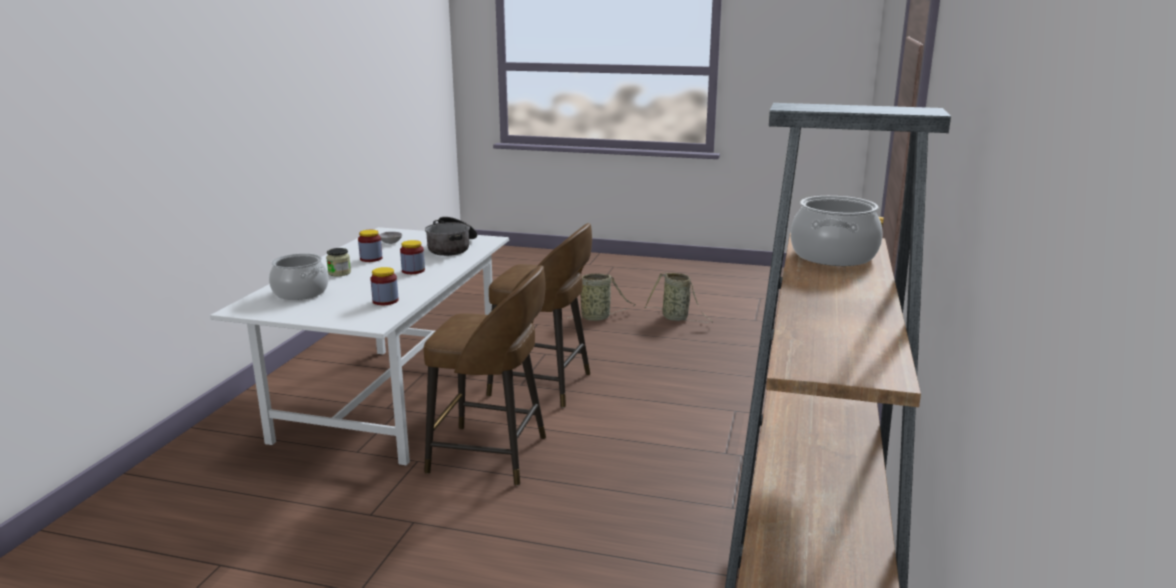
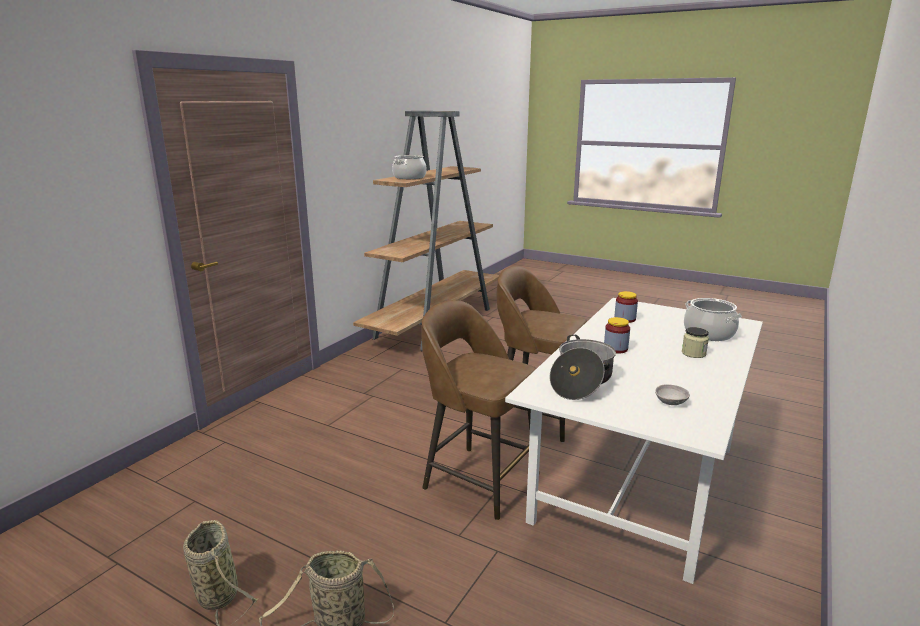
camera: 165 degrees left, 0 degrees up
jar [358,230,382,262] -> none

